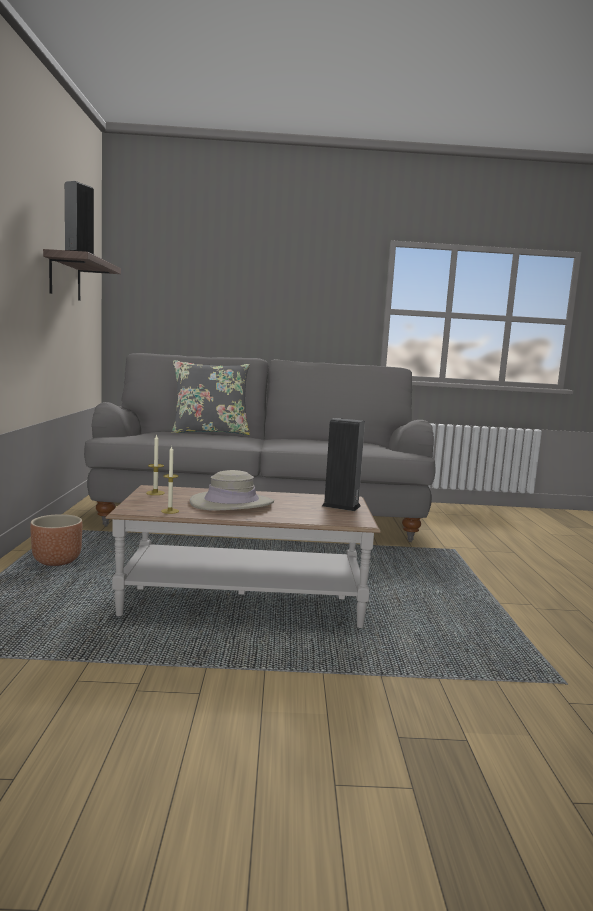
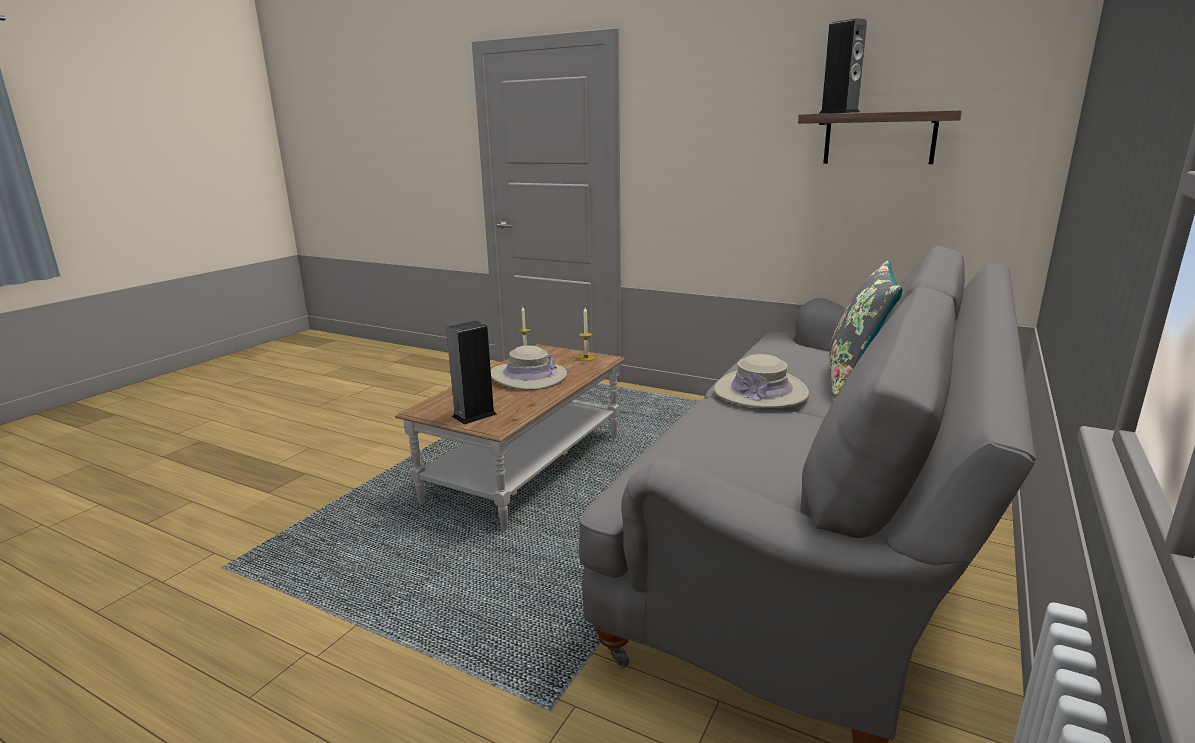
camera: 120 degrees right, 10 degrees up
brown planter [30,514,82,566] -> none
none -> beige hat [714,354,809,408]

